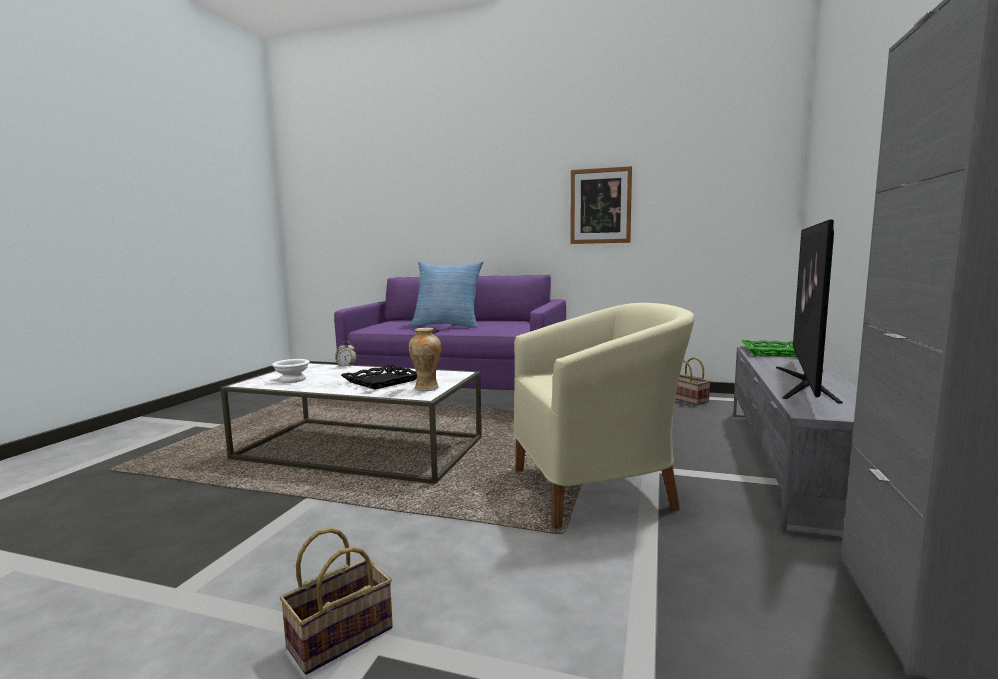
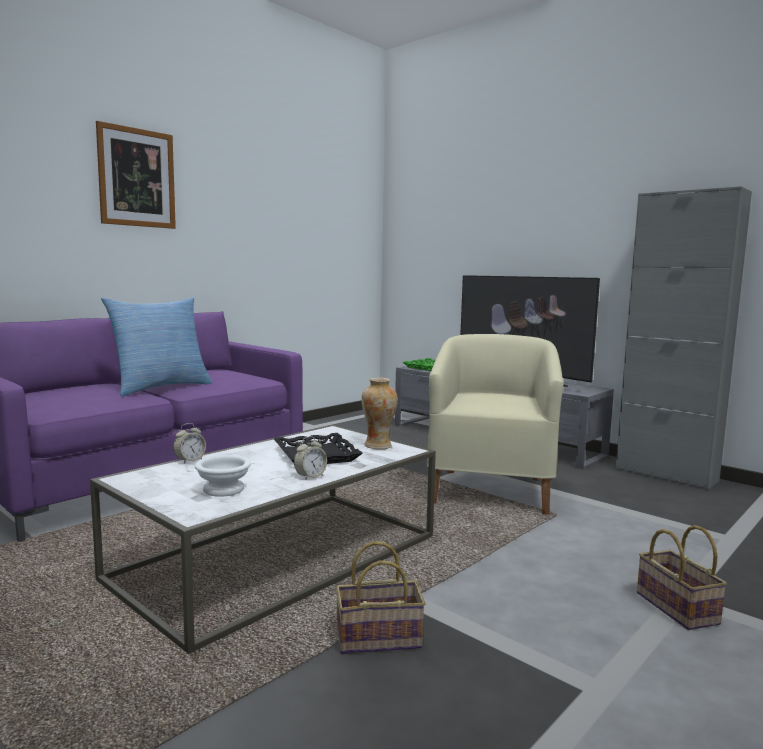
camera: 65 degrees left, 0 degrees up
picture [570,166,632,244] -> picture moved to [96,121,176,229]
basket [675,357,711,405] -> basket moved to [336,541,425,654]
none -> alarm clock [294,436,327,480]

